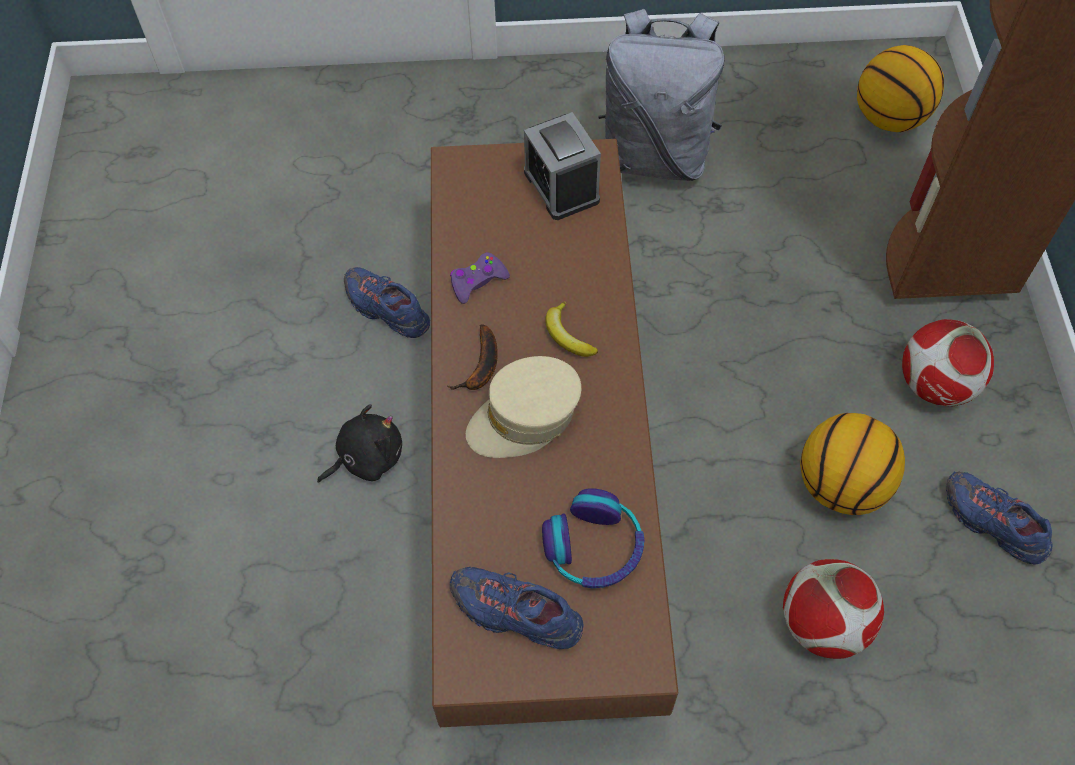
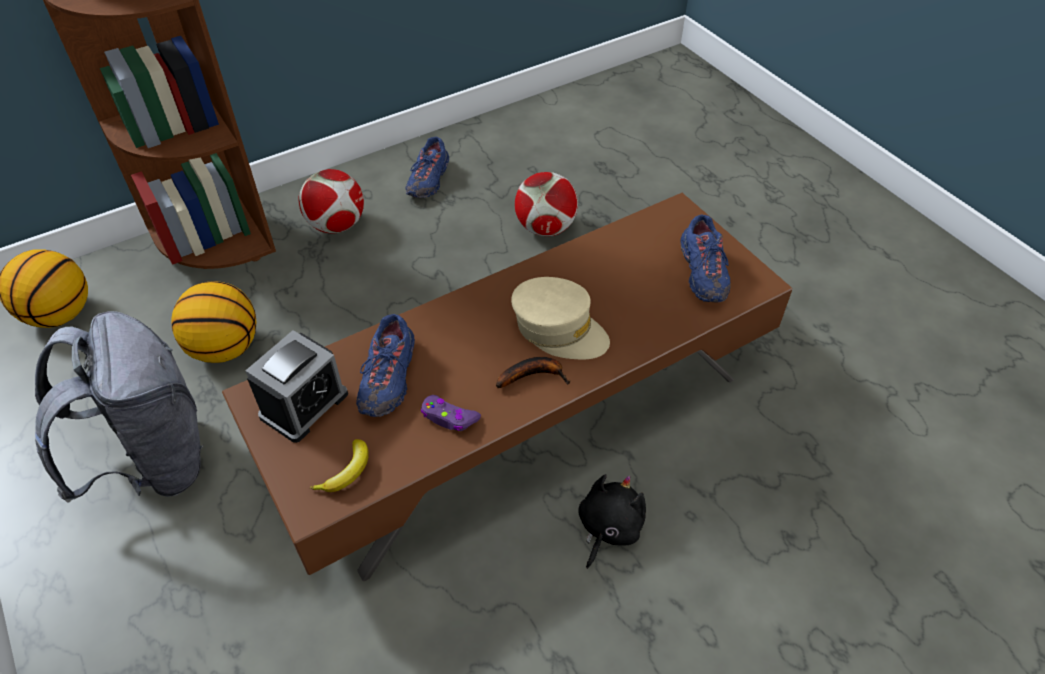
camera: 120 degrees left, 10 degrees down
black plush toy [317,404,402,483] -> black plush toy turned 90 degrees clockwise [578,474,646,569]
blue shoe [344,267,430,338] -> blue shoe moved to [356,314,415,417]
headphones [542,488,644,588] -> none
banana [545,301,598,357] -> banana moved to [310,439,369,492]
basketball [800,413,905,515] -> basketball moved to [172,281,256,363]

